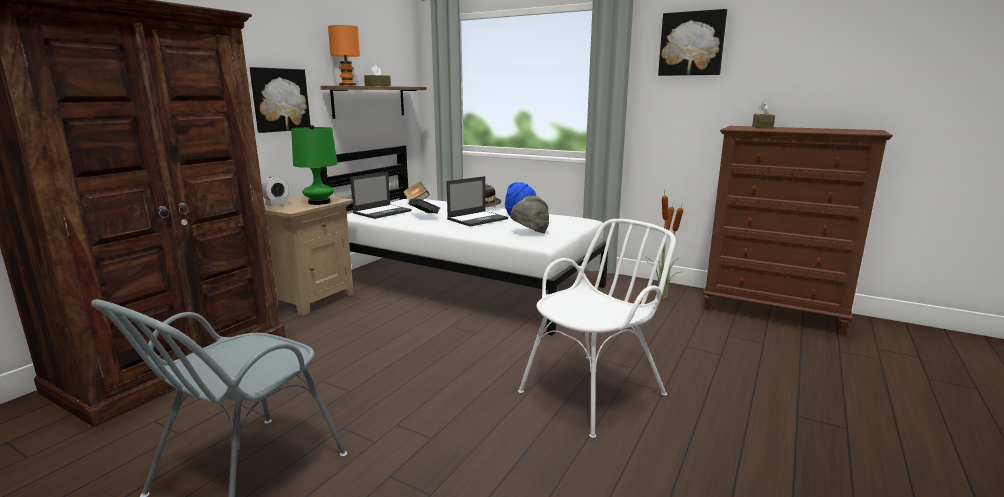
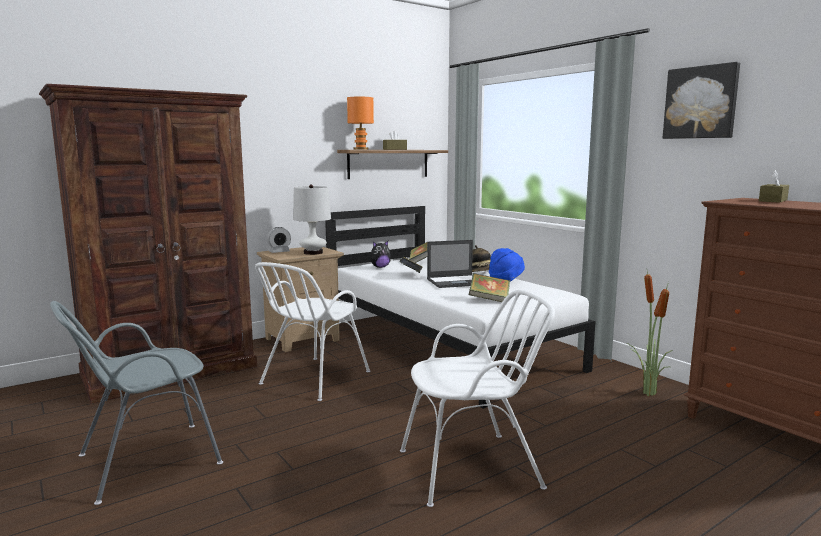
camera: 25 degrees right, 5 degrees down
picture [250,67,310,133] -> none
green table lamp [291,125,338,205] -> white table lamp [293,184,331,255]
laptop [350,172,412,219] -> plush toy [370,241,391,268]
grey hat [510,196,549,233] -> book [469,273,510,302]
none -> white chair [255,262,370,401]

